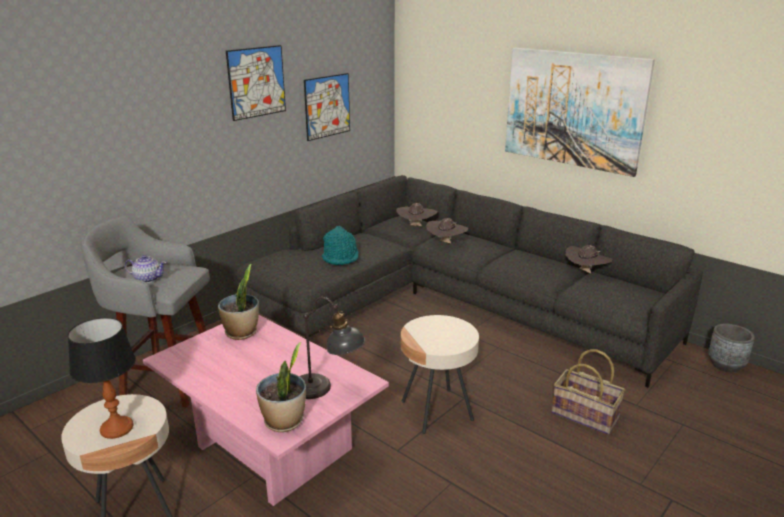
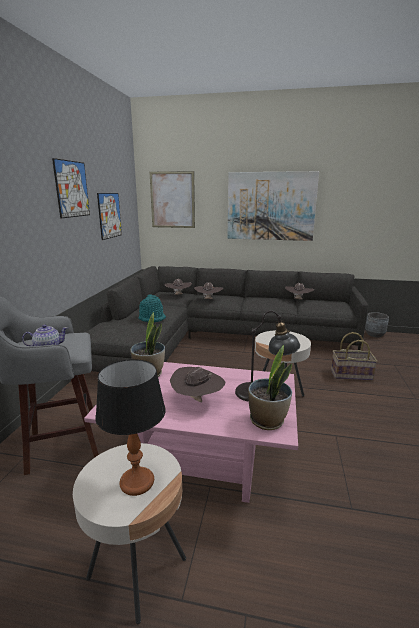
camera: 30 degrees left, 5 degrees down
none -> picture [150,171,195,228]
none -> brown hat [170,367,226,402]

